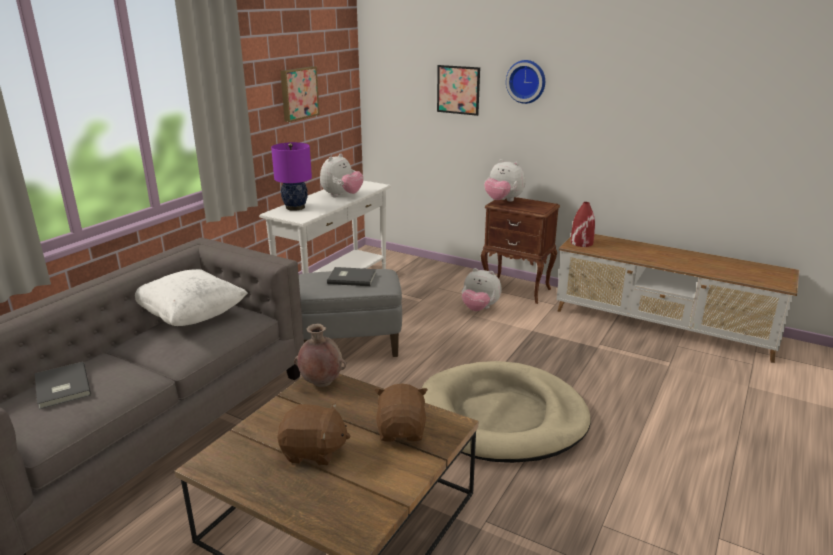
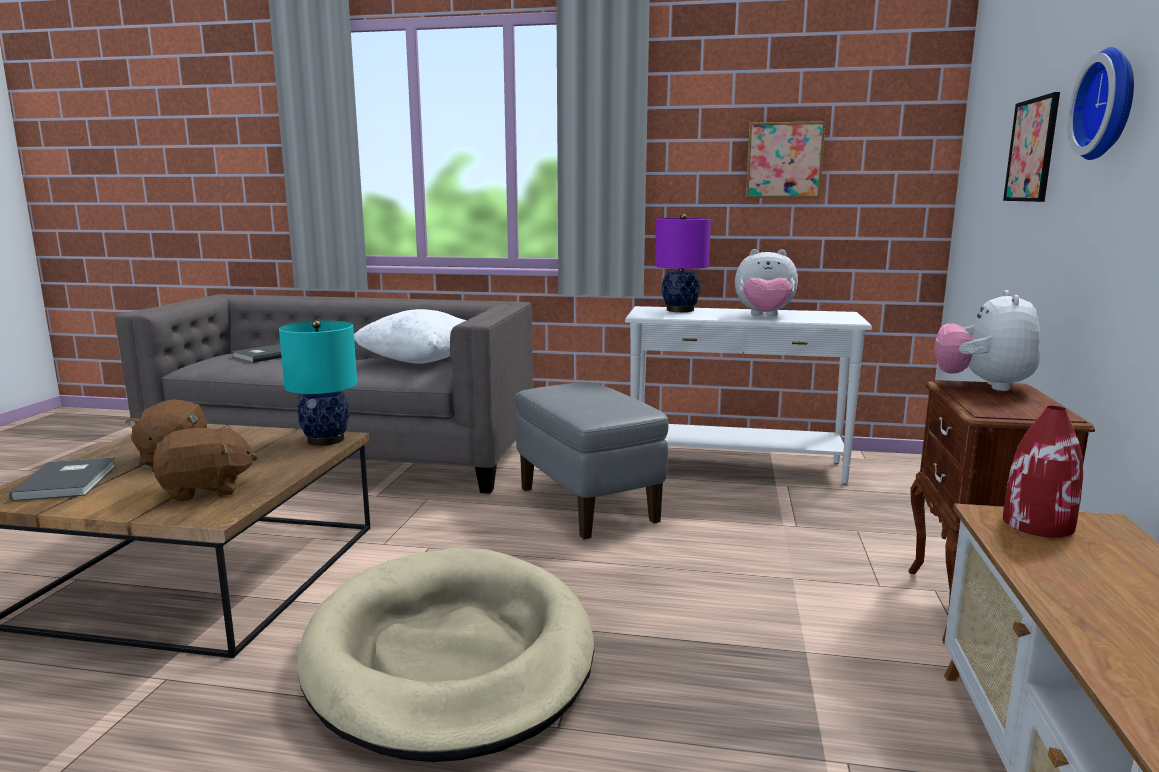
camera: 70 degrees right, 10 degrees down
brown vase [294,324,346,387] -> turquoise table lamp [279,320,357,446]
grey book [327,267,376,286] -> grey book moved to [10,458,116,501]
plush toy [462,268,502,311] -> none

